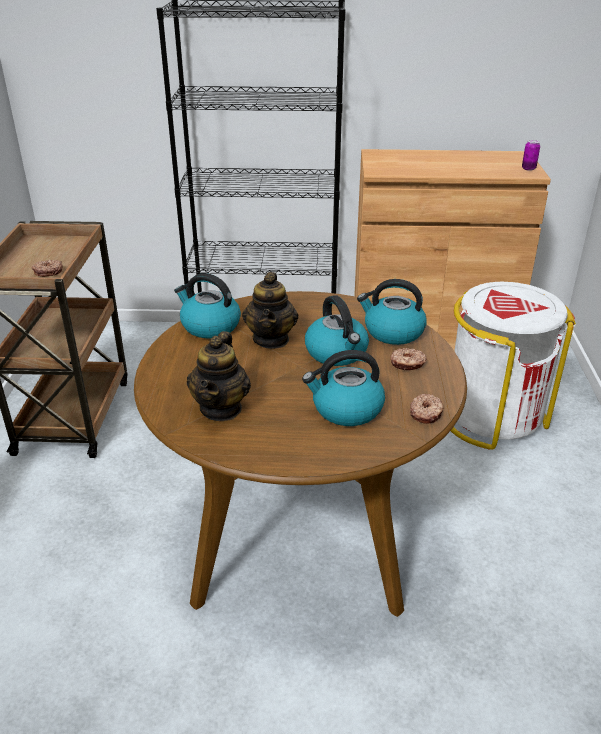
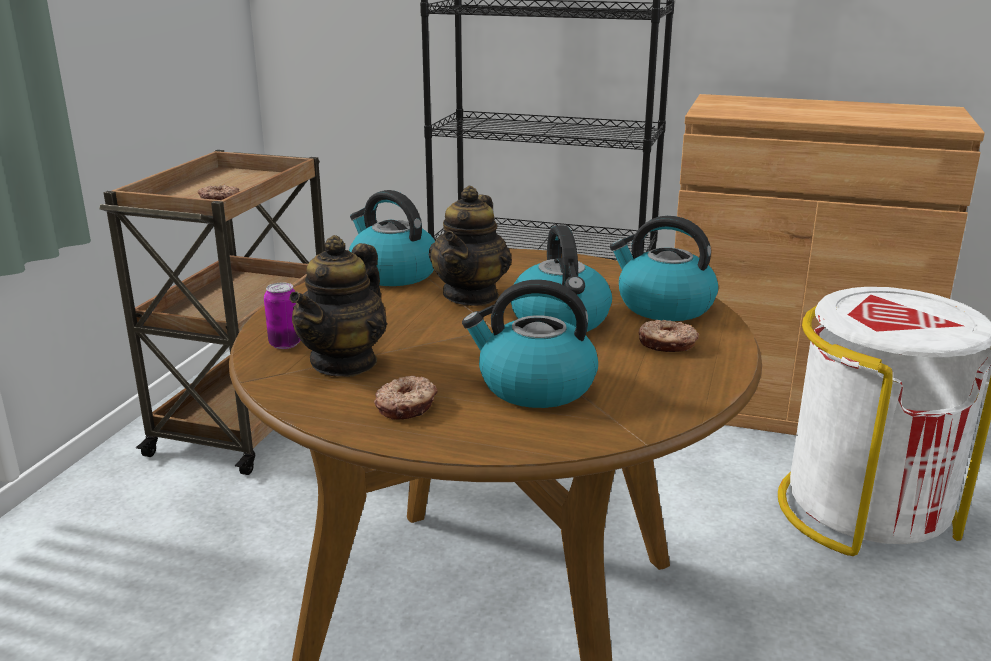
camera: 15 degrees right, 10 degrees down
donut [410,394,443,424] -> donut moved to [374,376,437,420]
can [522,140,540,171] -> can moved to [264,282,300,349]

